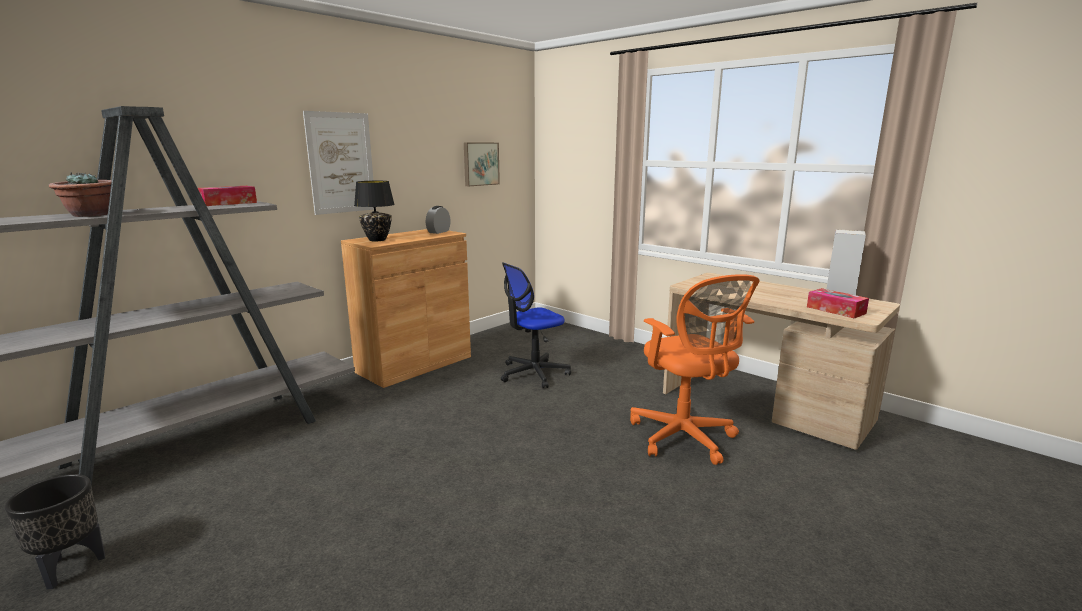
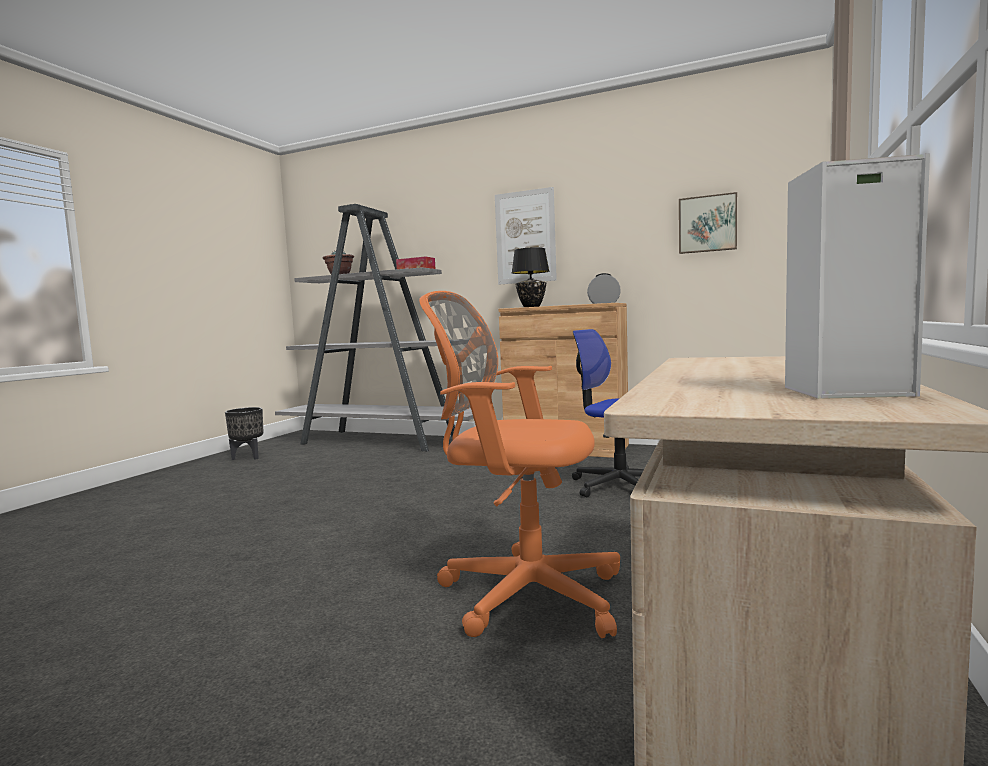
camera: 70 degrees right, 10 degrees down
orange office chair [630,274,760,465] -> orange office chair turned 60 degrees clockwise [419,291,620,638]
tissue box [807,288,869,318] -> none

